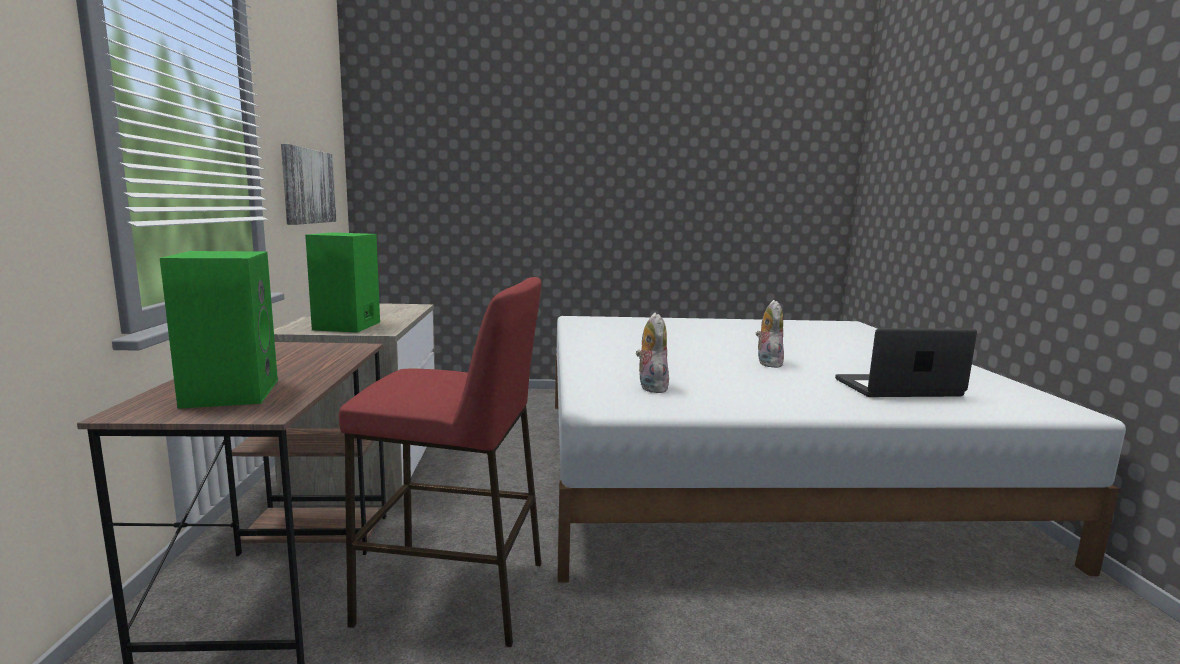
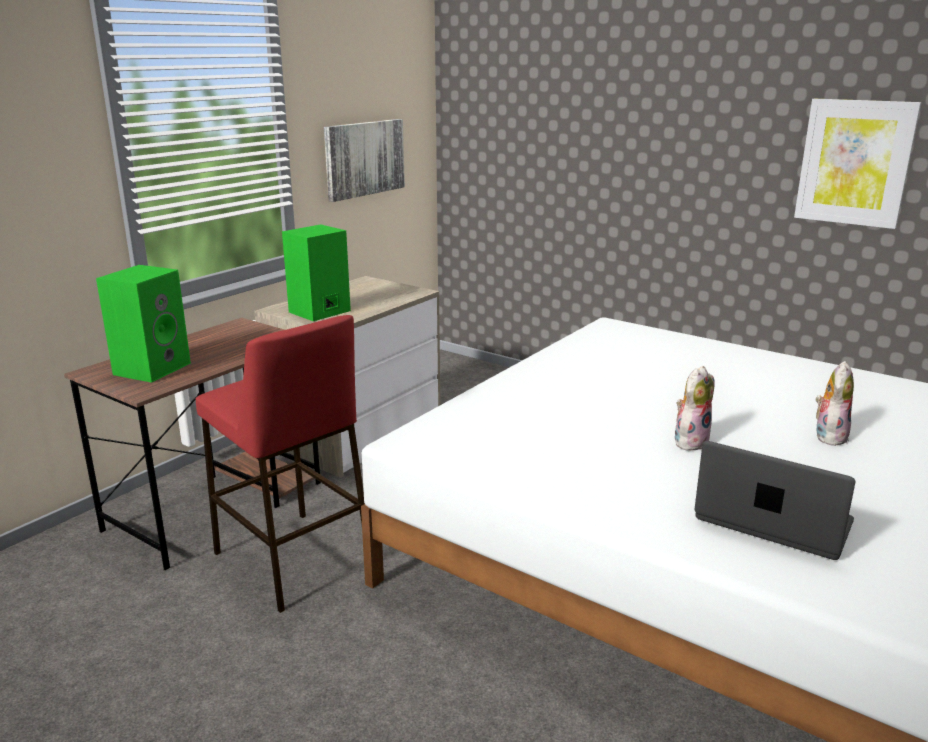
camera: 40 degrees right, 10 degrees up
plush toy [636,313,669,393] -> plush toy moved to [815,361,854,446]
none -> picture [794,99,921,229]

